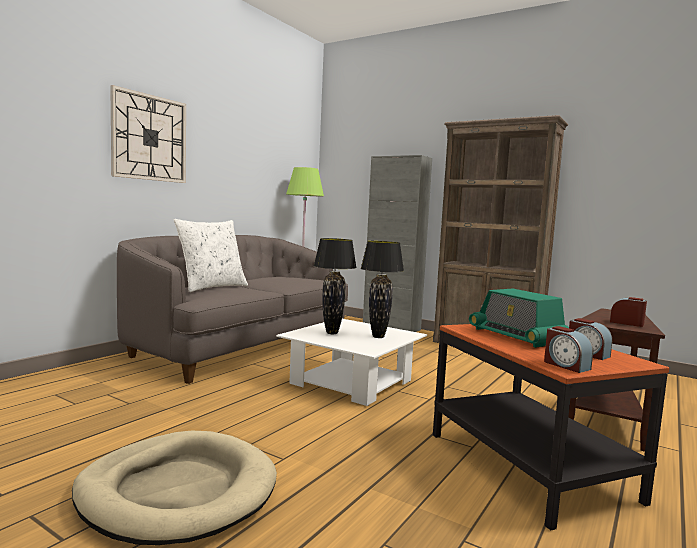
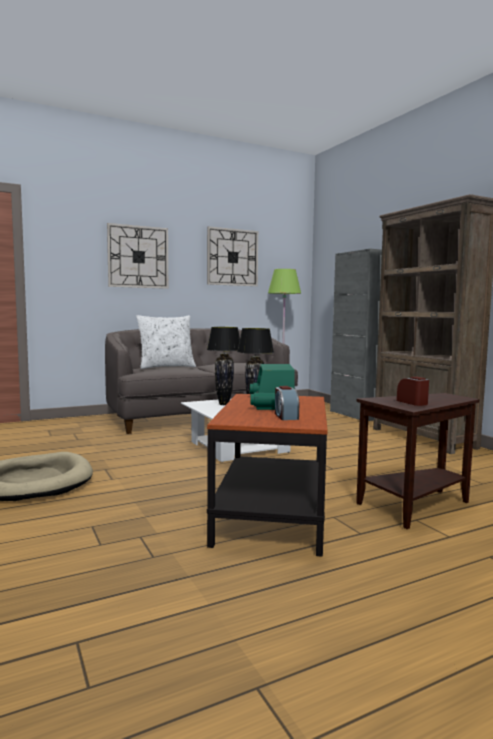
camera: 30 degrees right, 0 degrees up
alarm clock [544,326,593,373] -> none
none -> wall clock [207,226,258,286]

